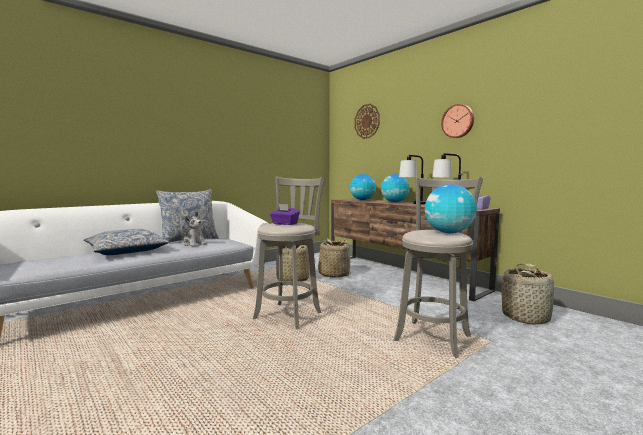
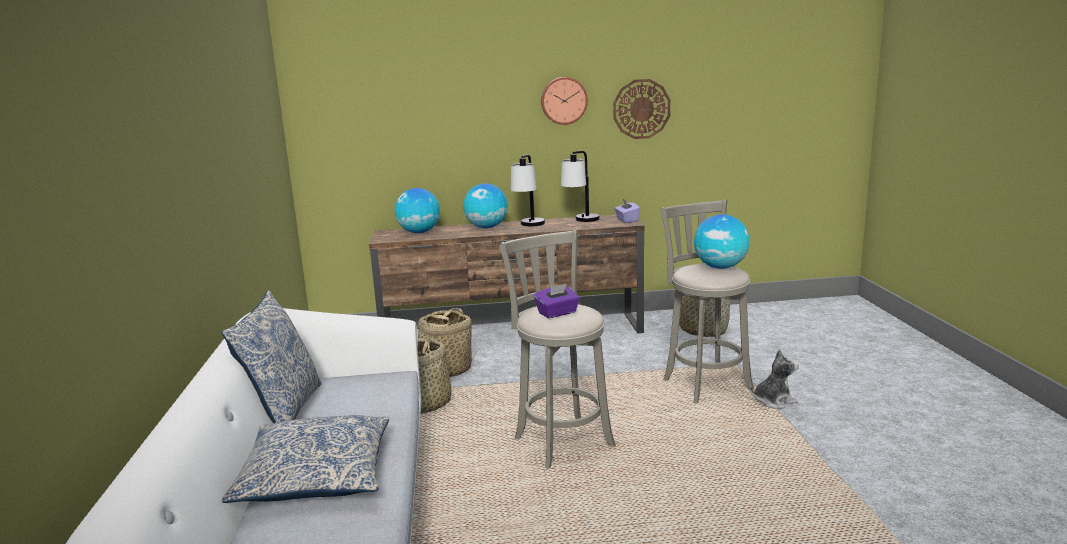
camera: 55 degrees left, 10 degrees up
plush toy [182,211,207,246] -> plush toy moved to [750,349,799,409]
wall clock [354,104,380,139] -> wall clock moved to [613,79,671,139]

